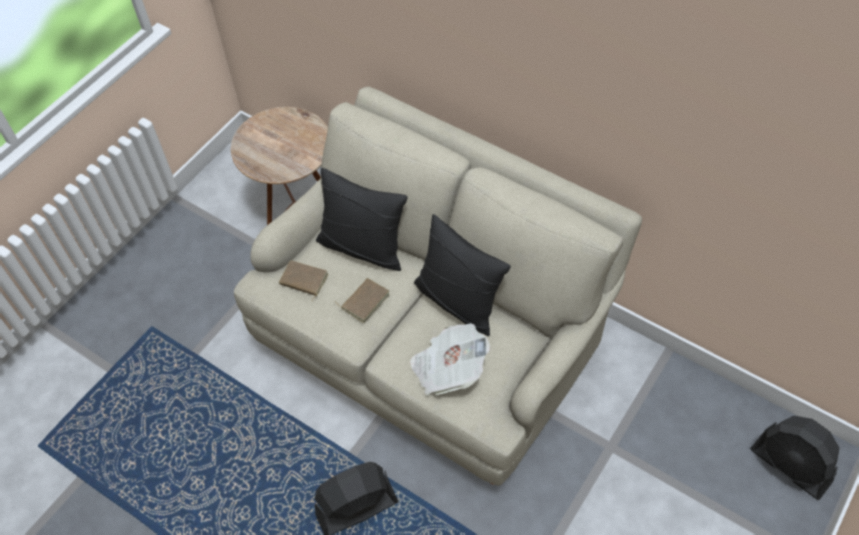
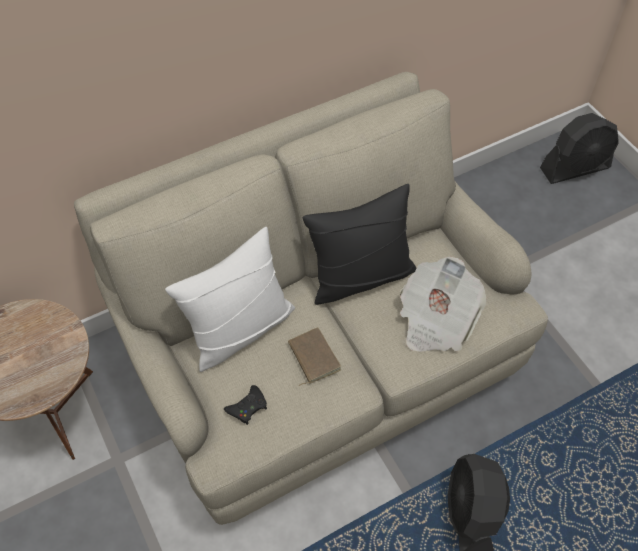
camera: 65 degrees left, 0 degrees up
brown book [279,260,328,301] -> black game controller [224,385,267,425]
black pillow [316,168,408,271] -> white pillow [165,227,295,372]

